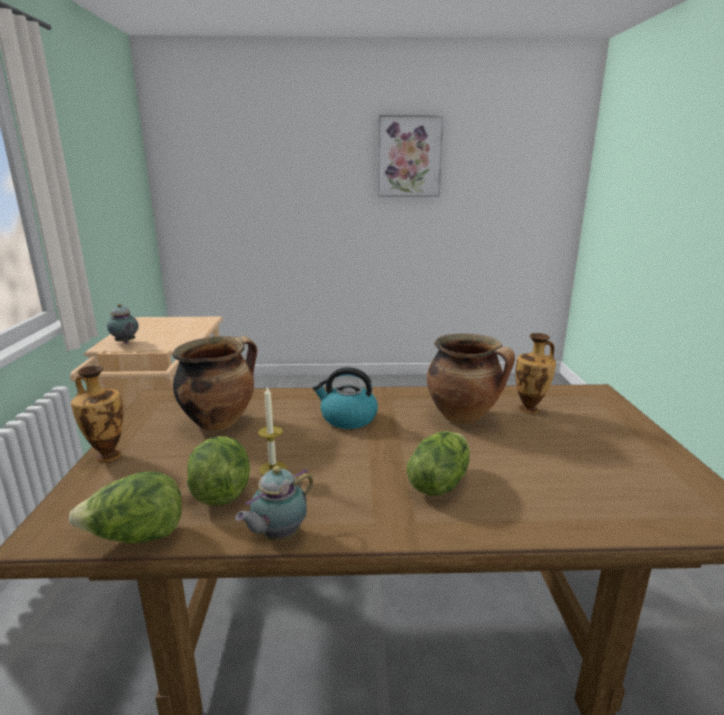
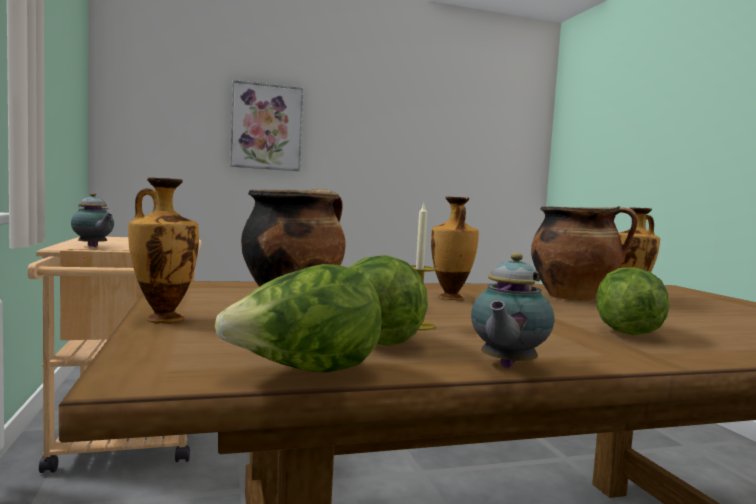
camera: 15 degrees left, 15 degrees down
kettle [312,367,378,429] -> vase [431,196,479,300]
picture [378,115,444,197] -> picture moved to [230,80,303,171]

